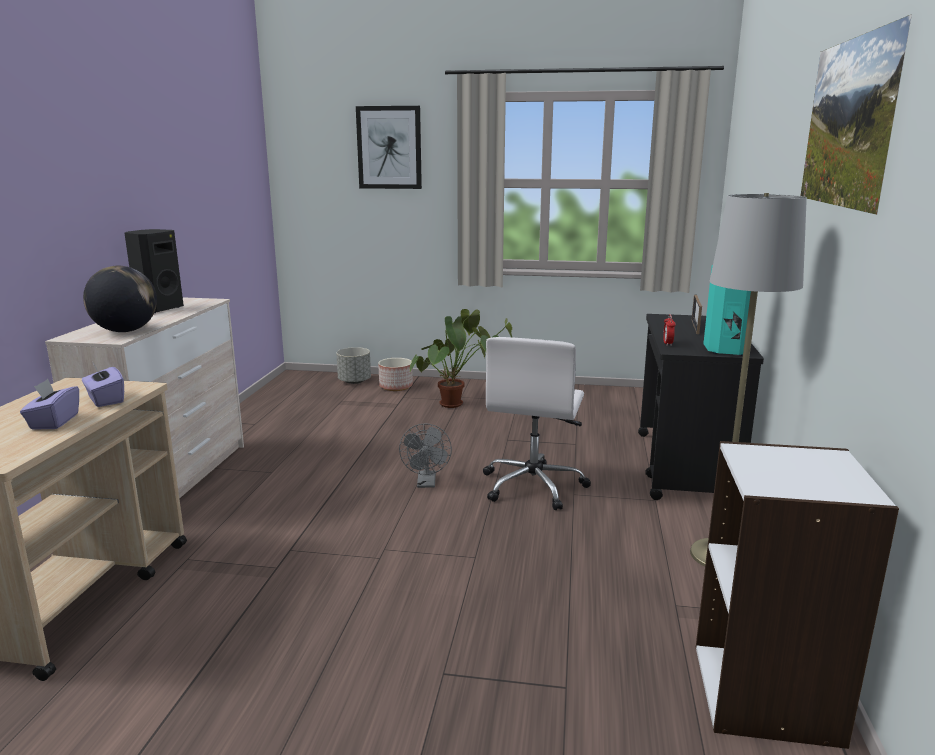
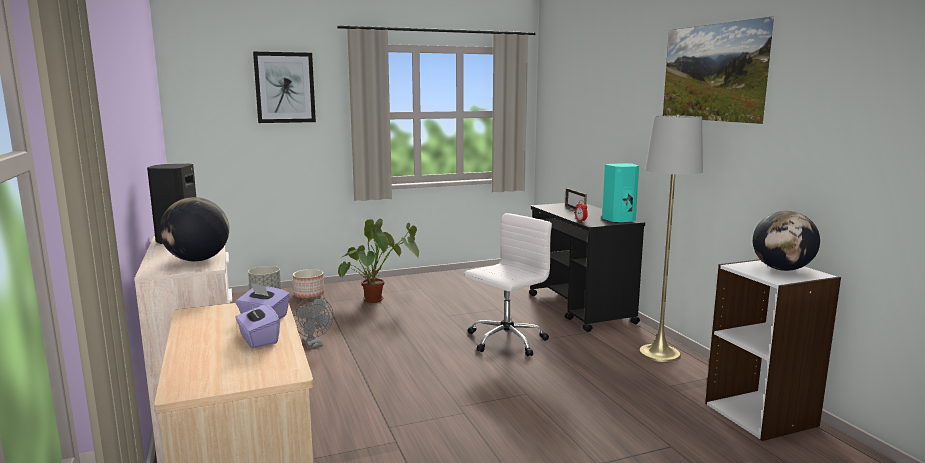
camera: 30 degrees left, 5 degrees down
grey fan [399,423,452,488] -> grey fan moved to [293,297,334,349]
white office chair [483,337,591,510] -> white office chair turned 120 degrees counterclockwise [464,213,552,357]
none -> globe [753,211,820,271]

